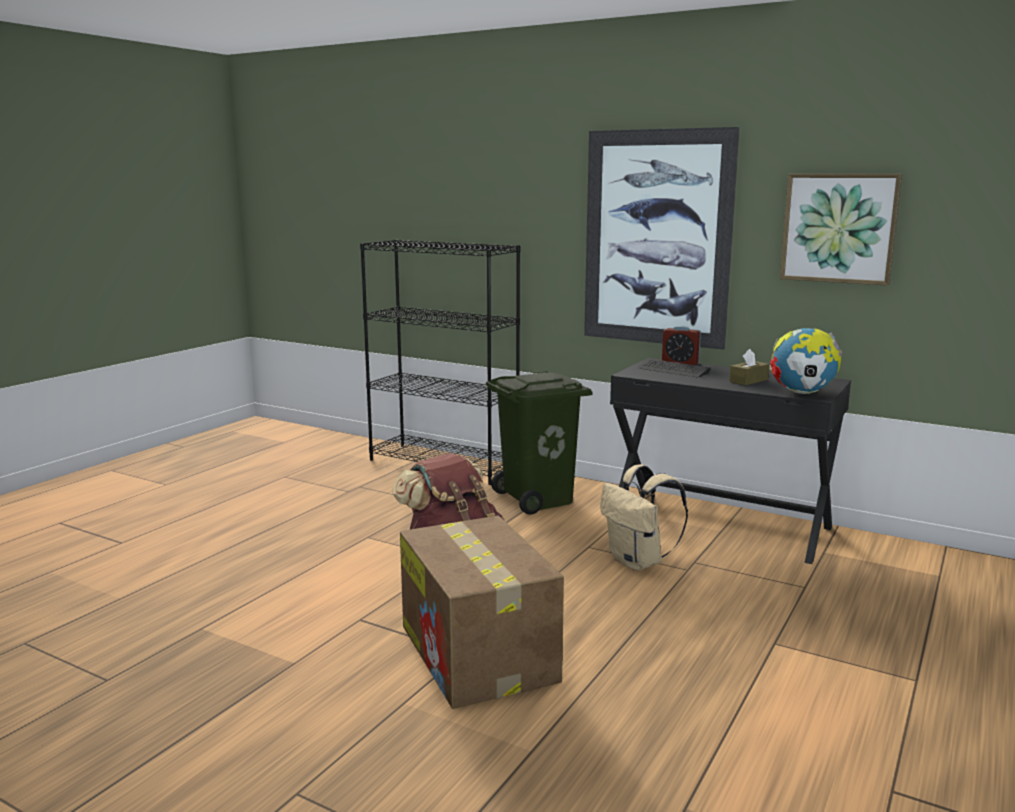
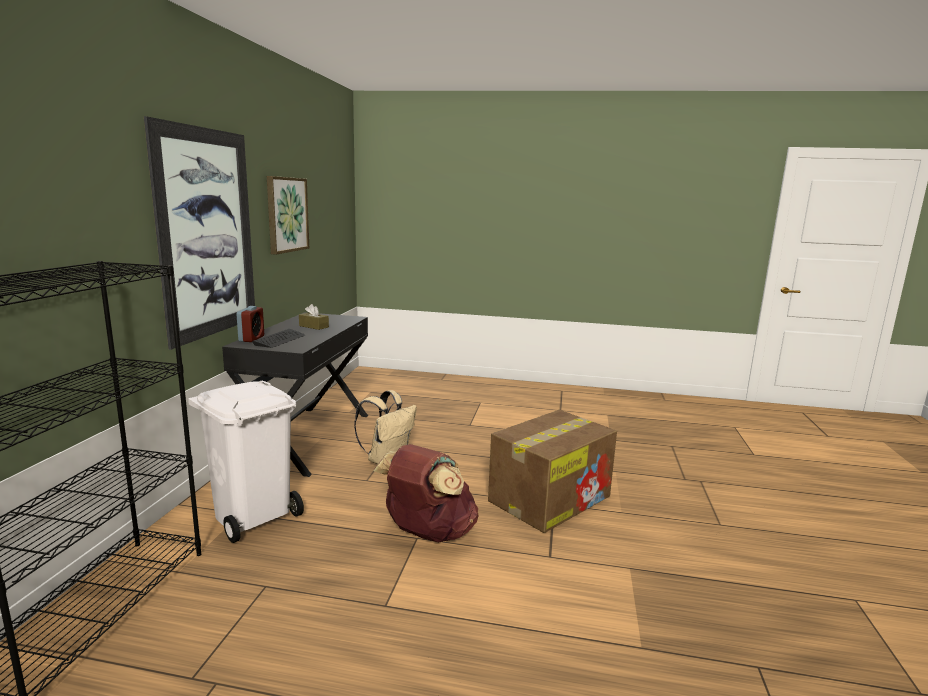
camera: 110 degrees left, 0 degrees up
green trash can [486,371,593,515] -> white trash can [188,381,304,543]
globe [770,328,842,394] -> none

